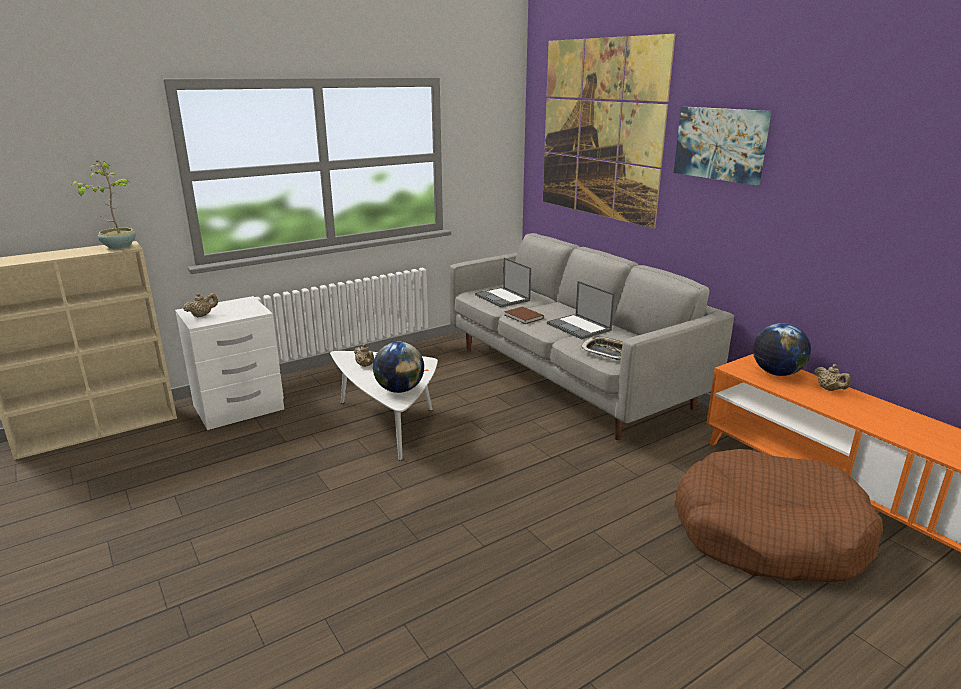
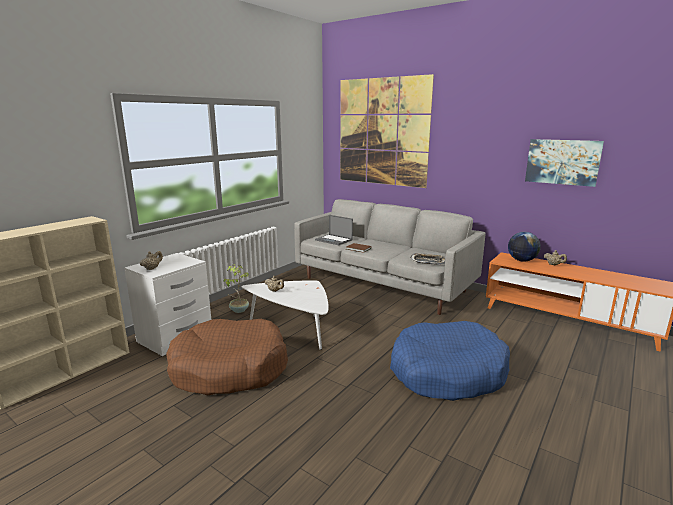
camera: 20 degrees left, 5 degrees down
potted plant [71,160,136,249] -> potted plant moved to [224,264,249,313]
globe [373,342,424,393] -> none
laptop [547,281,615,339] -> none
picture [674,107,772,185] -> picture moved to [525,139,604,187]
brown dog bed [674,449,883,582] -> brown dog bed moved to [166,319,288,396]
none -> blue dog bed [390,321,510,401]

